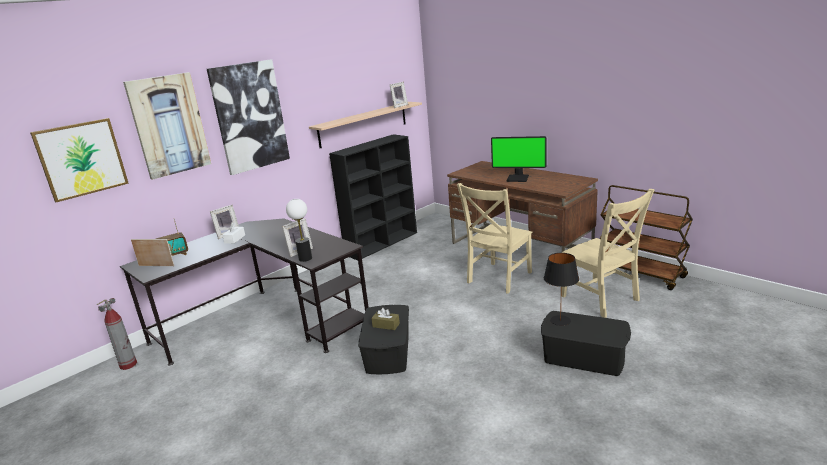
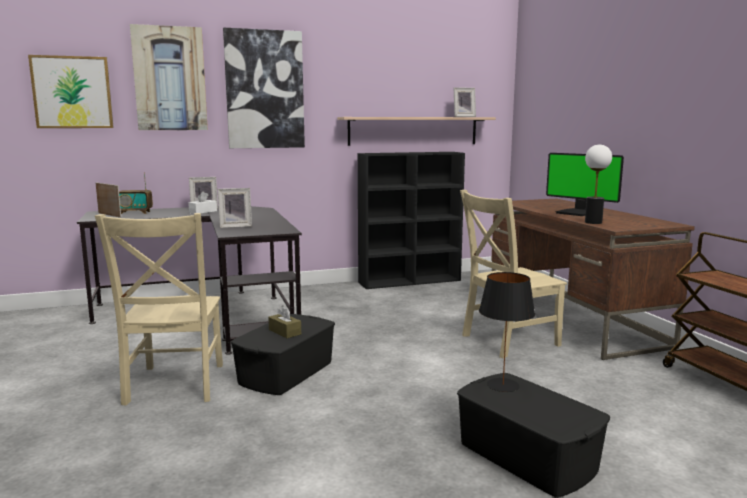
camera: 25 degrees right, 10 degrees down
fire extinguisher [97,298,137,370] -> none
table lamp [286,199,312,262] -> table lamp moved to [585,144,612,224]
beige chair [561,189,655,318] -> beige chair moved to [95,213,223,406]

